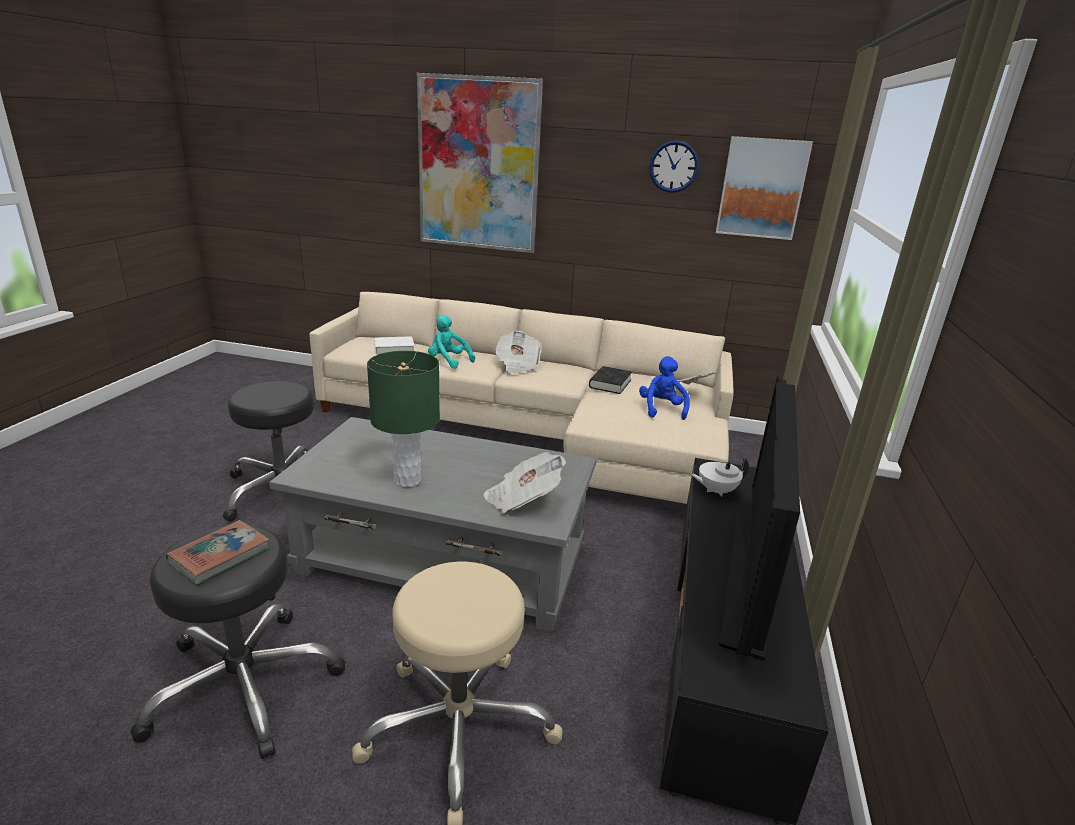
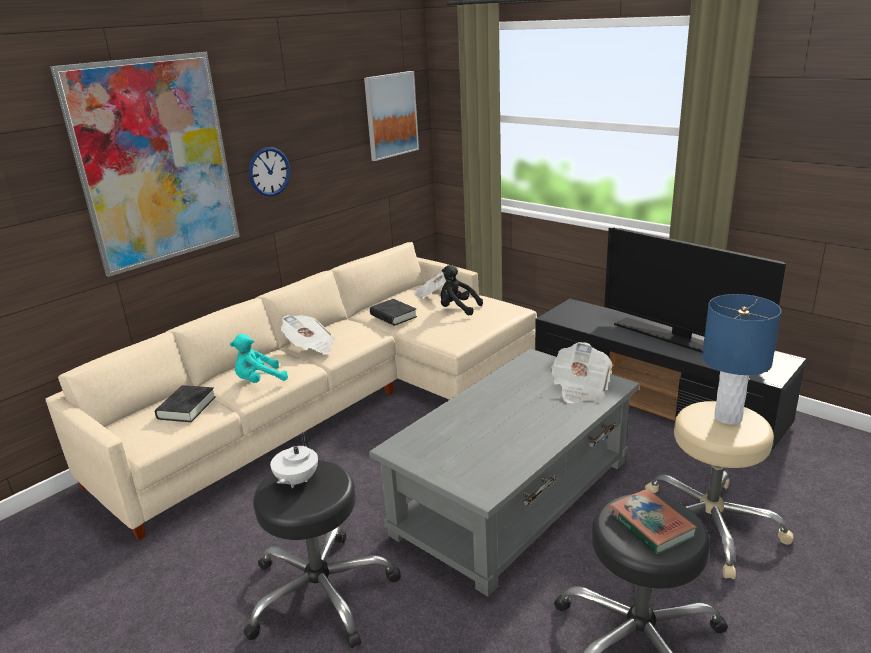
camera: 60 degrees left, 0 degrees up
green table lamp [367,351,440,488] -> none
white book [374,336,414,355] -> black book [155,385,216,422]
blue plush toy [639,356,690,420] -> black plush toy [441,265,483,315]
wall clock [649,140,699,193] -> wall clock moved to [249,147,290,197]
white teapot [690,457,749,496] -> white teapot moved to [270,432,318,488]
none -> blue table lamp [702,294,781,425]

